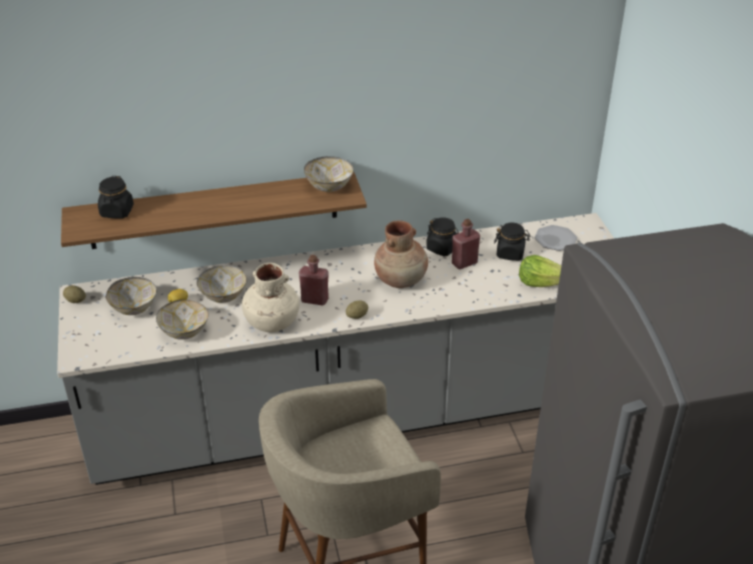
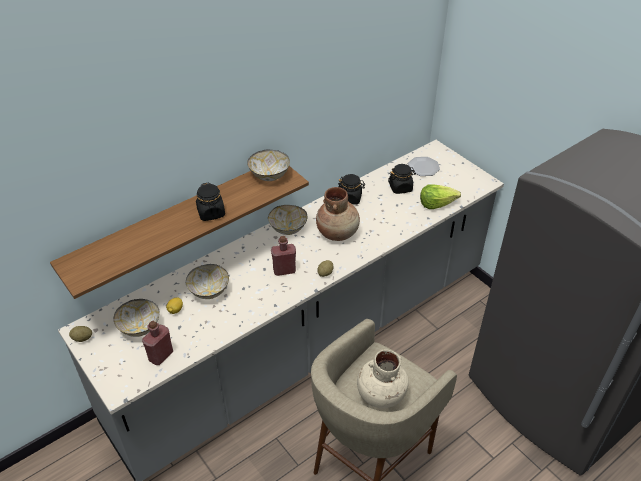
camera: 25 degrees left, 5 degrees up
black jar [98,176,134,219] -> black jar moved to [196,182,225,221]
bowl [156,300,209,340] -> bowl moved to [268,205,307,235]
beige vase [242,263,299,332] -> beige vase moved to [357,350,409,408]
red bottle [452,219,480,269] -> red bottle moved to [142,321,173,365]

